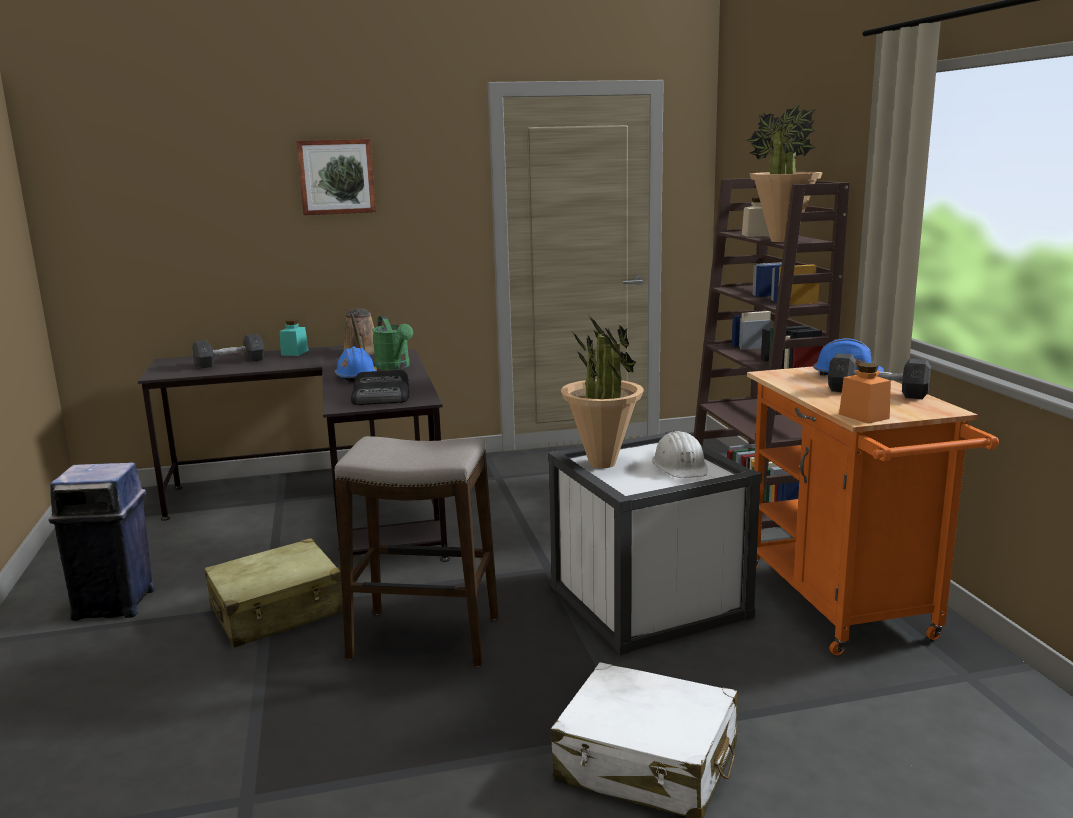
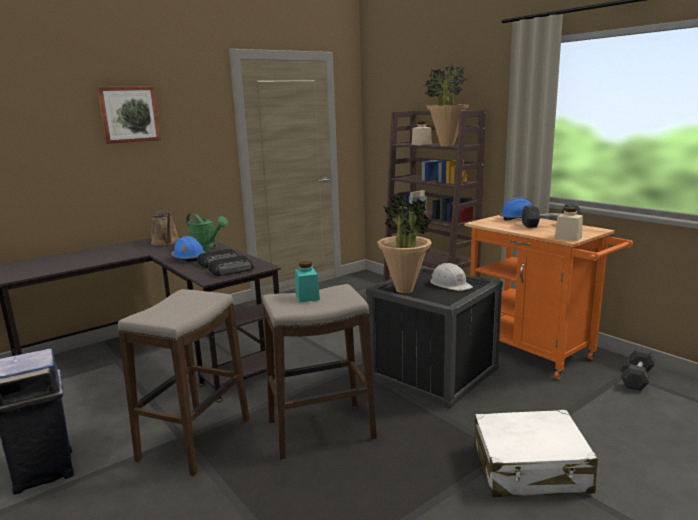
camera: 25 degrees left, 0 degrees up
grey dumbbell [192,334,265,369] -> grey dumbbell moved to [621,348,656,391]
beige suitcase [204,538,343,648] -> stool [118,289,249,476]
turquoise jar [280,319,309,356] -> turquoise jar moved to [295,261,320,302]
white storage box [548,431,762,655] -> black storage box [366,265,503,409]
orange jar [839,363,891,424] -> beige jar [555,207,583,241]

